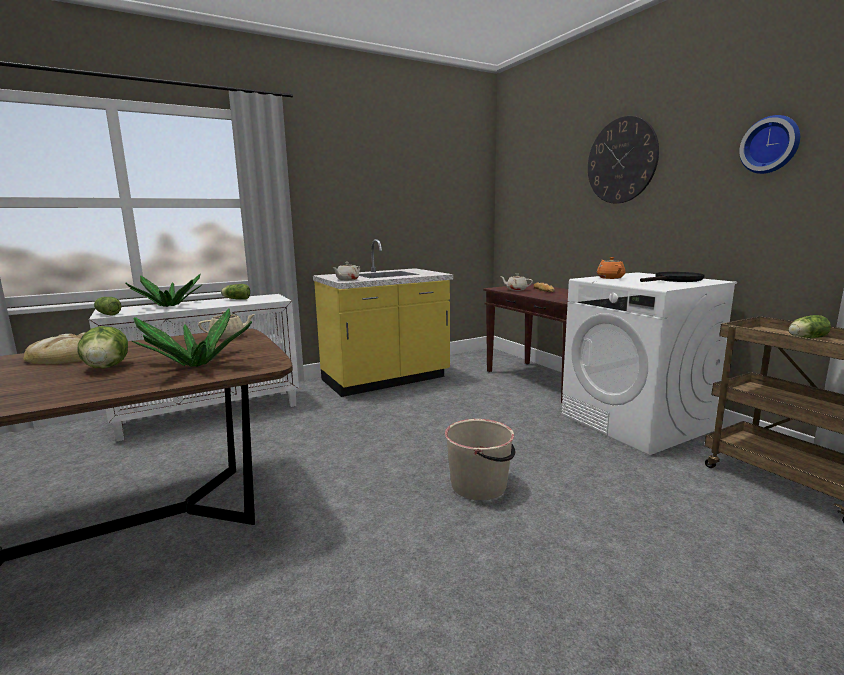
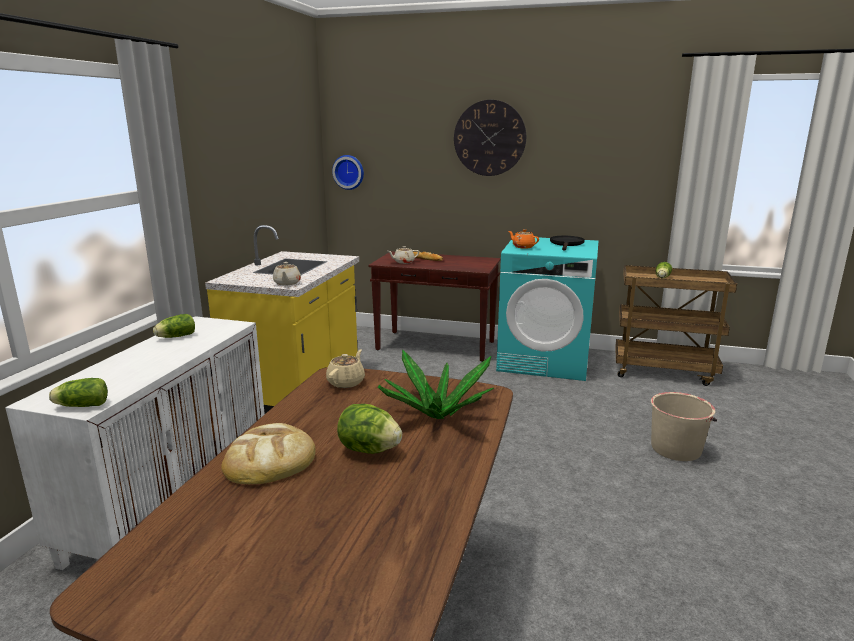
camera: 45 degrees left, 5 degrees up
potted plant [125,274,202,307] -> none
beige bucket [445,419,516,500] -> beige bucket moved to [651,392,717,461]
white washing machine [561,272,737,455] -> turquoise washing machine [496,237,598,381]
wall clock [739,115,800,174] -> wall clock moved to [332,155,364,190]

